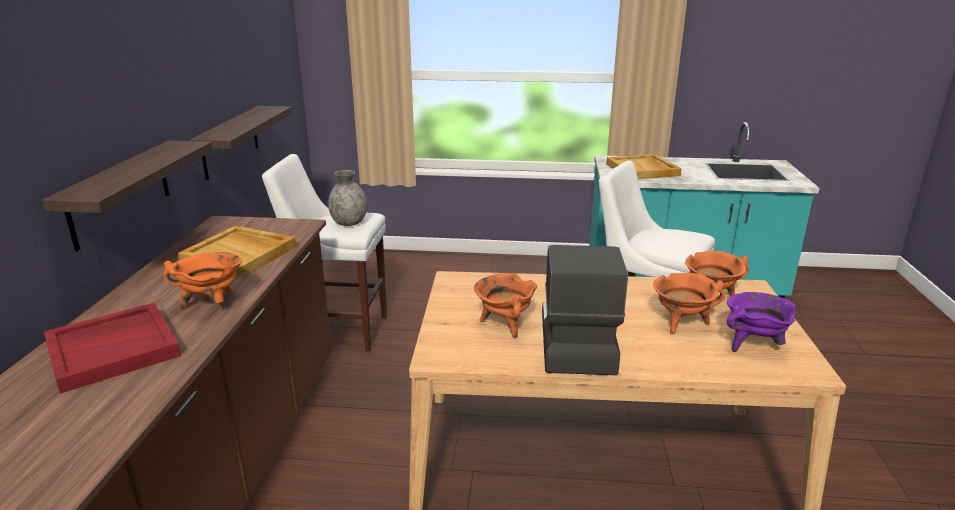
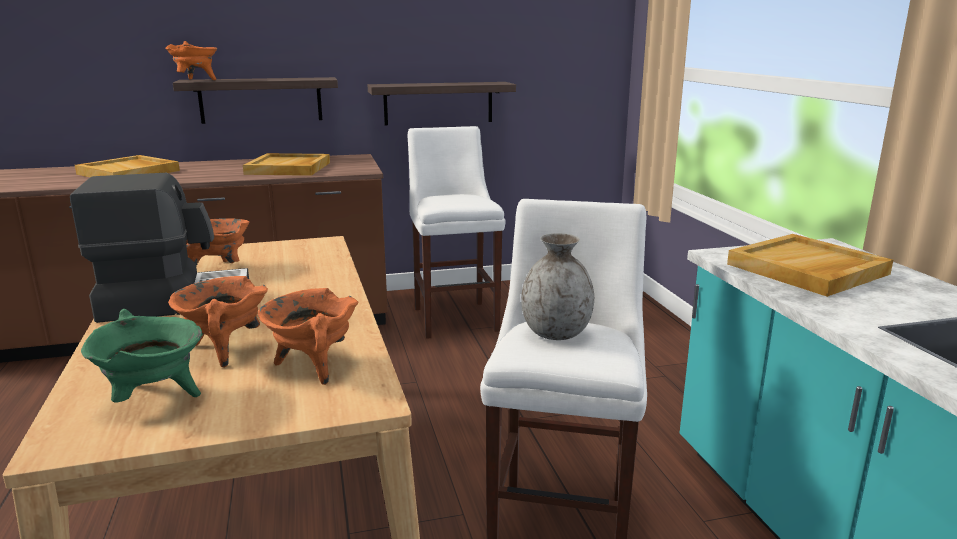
camera: 70 degrees right, 5 degrees down
red tray [44,303,181,394] -> beige tray [75,155,180,177]
orange cooking pot [164,252,242,309] -> orange cooking pot moved to [165,41,217,80]
grey vase [328,170,367,226] -> grey vase moved to [521,233,594,340]
purple cooking pot [727,292,796,352] -> green cooking pot [81,309,202,403]

